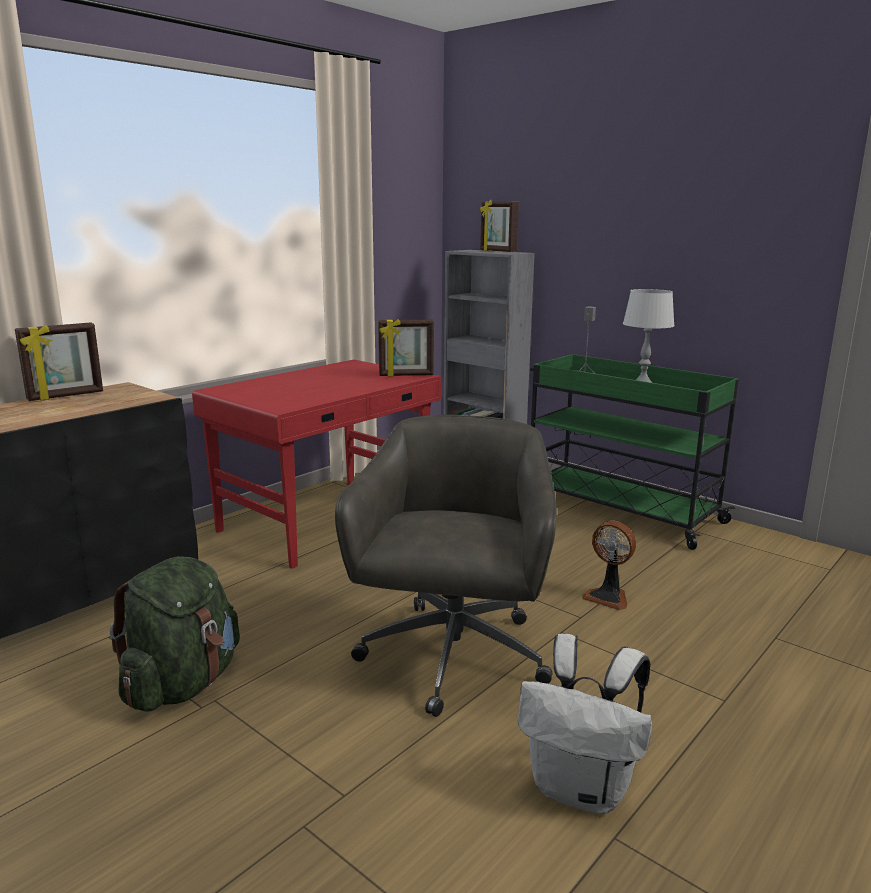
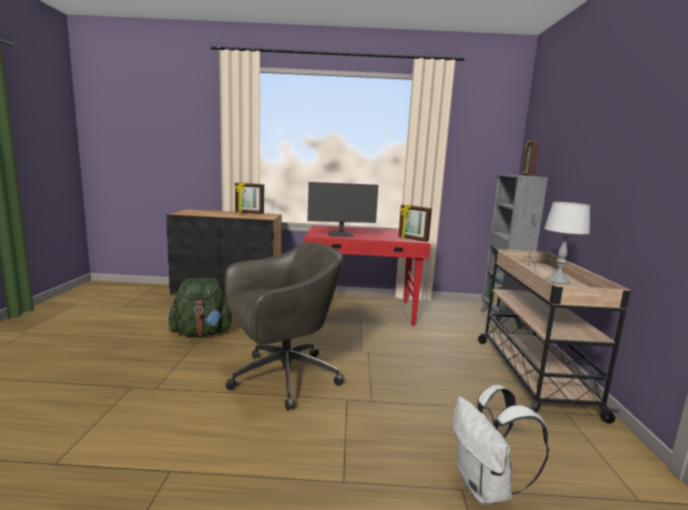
camera: 50 degrees right, 5 degrees down
white backpack [518,634,652,814] -> white backpack moved to [452,385,549,504]
green cart [530,354,739,550] -> beige cart [478,249,631,424]
fan [582,521,636,610] -> none
none -> monitor [308,182,378,237]

